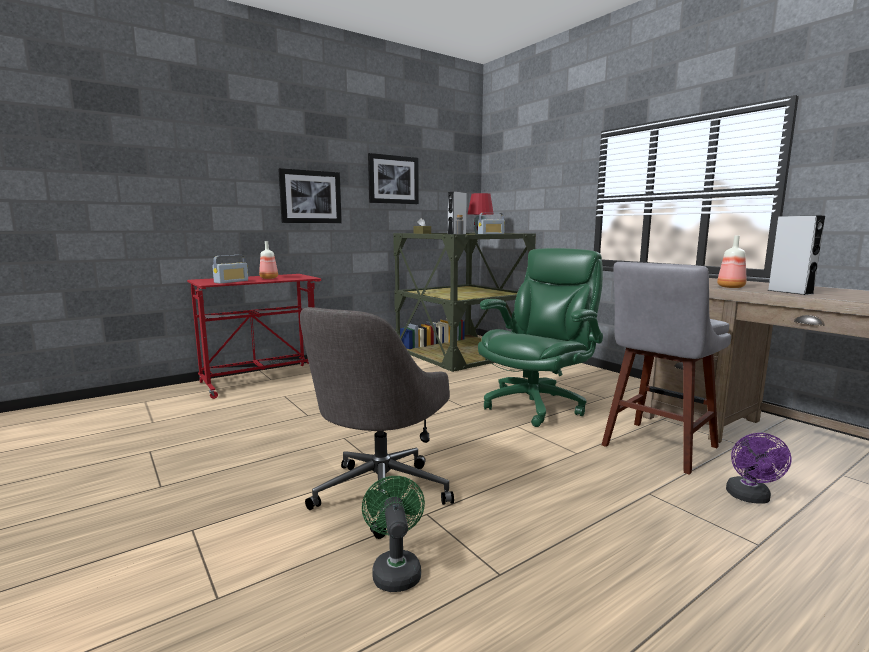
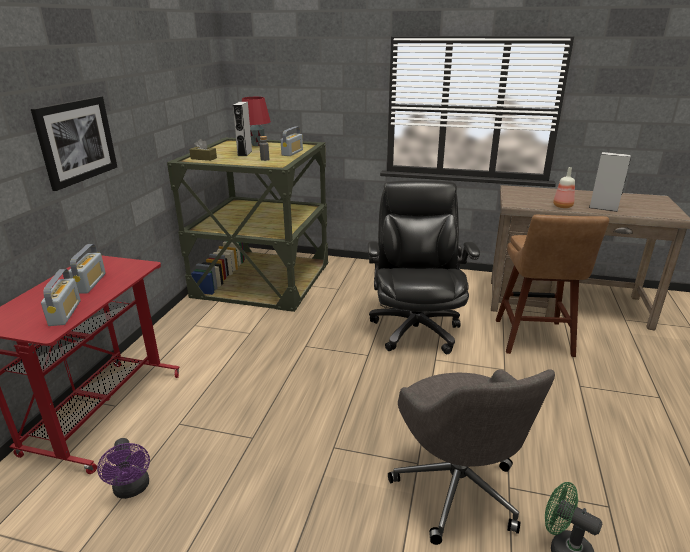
camera: 40 degrees left, 15 degrees up
bottle [259,241,278,279] -> radio [69,244,106,294]
picture [368,153,419,204] -> none
green office chair [478,248,603,427] -> black office chair [368,180,480,354]
grey stool [602,262,731,475] -> brown stool [496,215,609,357]
purple fan [726,433,792,504] -> purple fan moved to [97,438,150,499]

